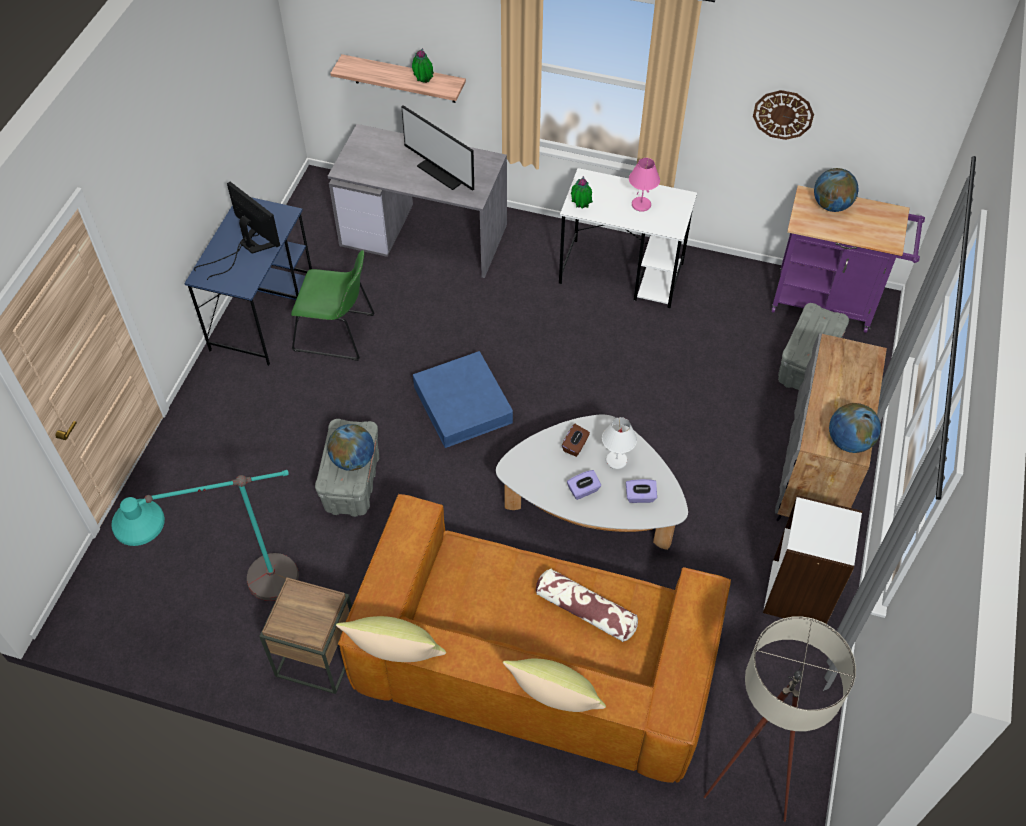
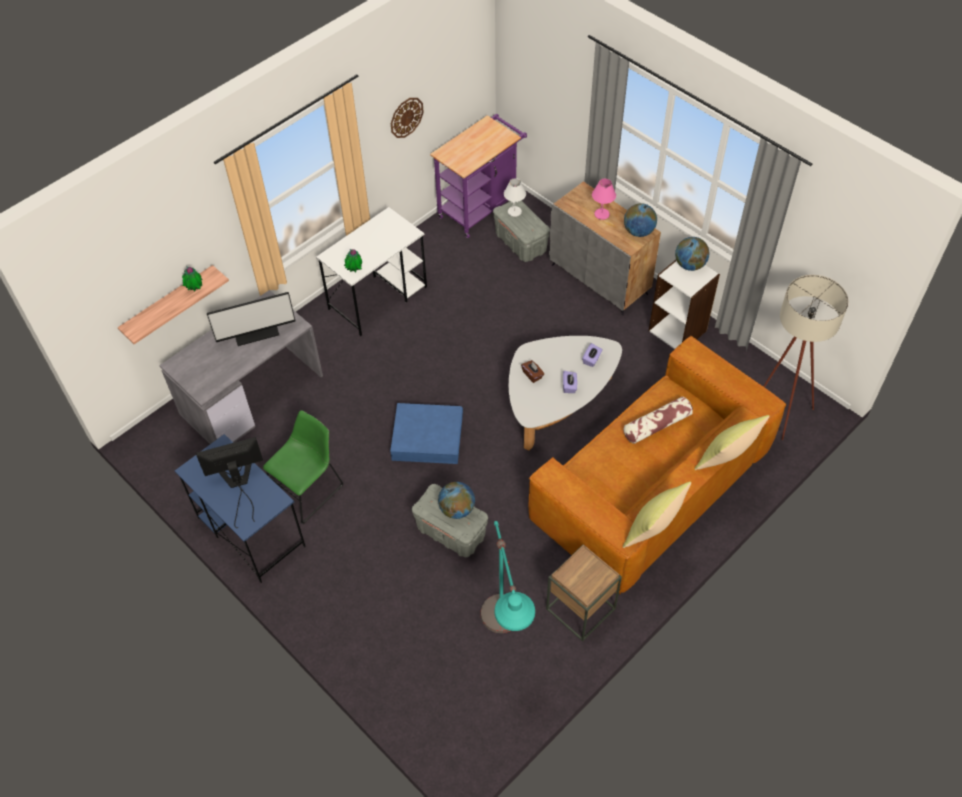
camera: 60 degrees left, 0 degrees up
white table lamp [602,417,637,469] -> white table lamp moved to [504,178,526,217]
pink table lamp [629,158,660,212] -> pink table lamp moved to [592,179,616,220]
globe [814,168,859,212] -> globe moved to [675,237,710,271]

